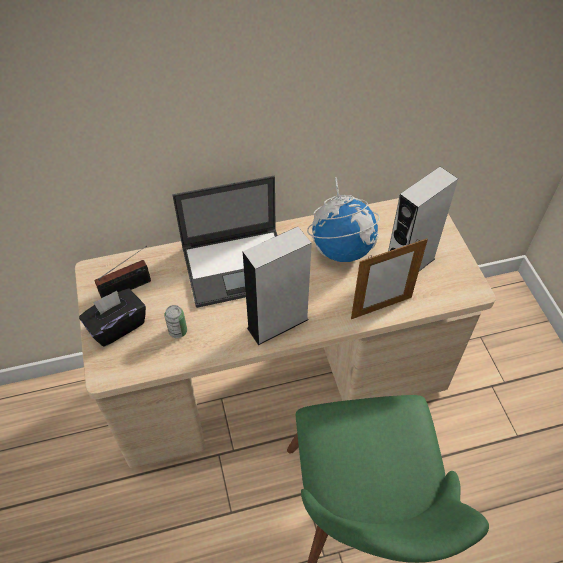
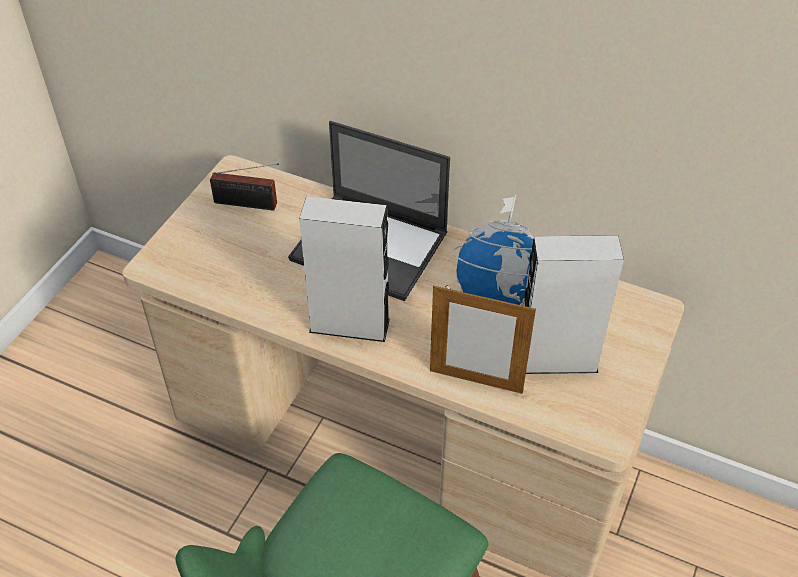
camera: 40 degrees right, 5 degrees down
black tissue box [79,289,146,347] -> none
can [164,305,187,338] -> none

